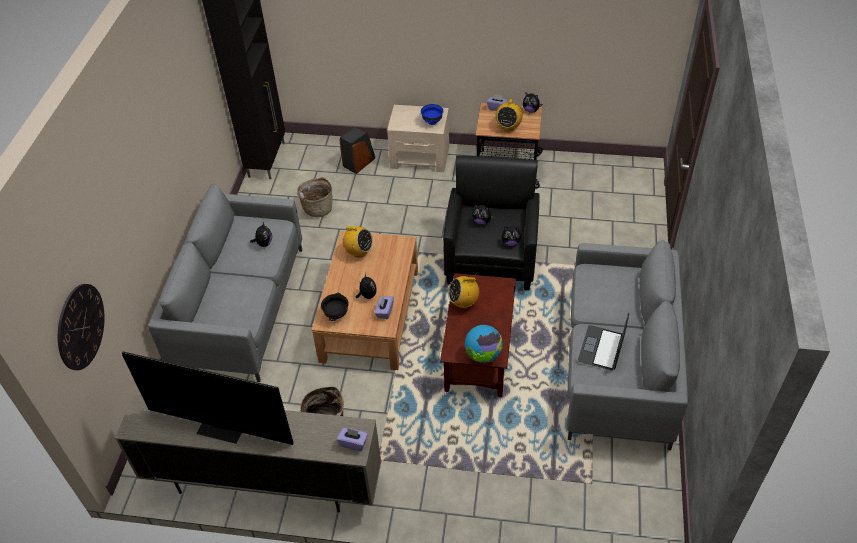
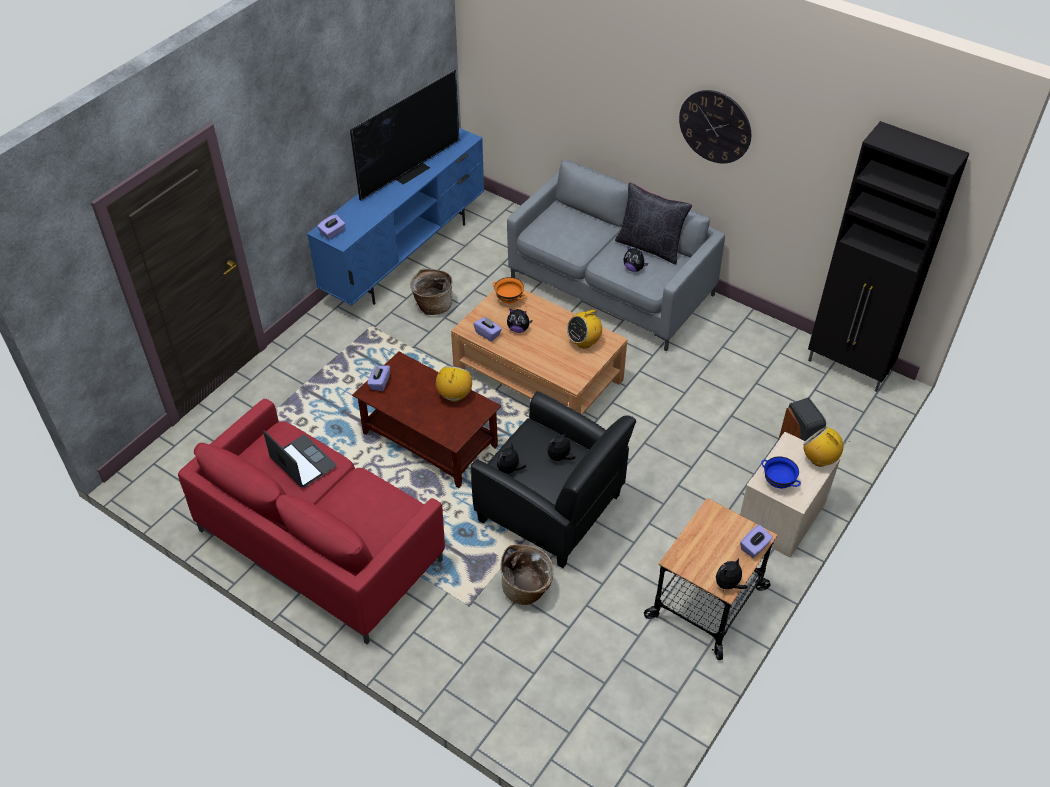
camera: 115 degrees right, 0 degrees up
wall clock [58,284,105,370] -> wall clock moved to [679,90,751,163]
beige tv stand [115,394,381,513] -> blue tv stand [307,128,484,306]
basket [297,177,332,217] -> basket moved to [500,544,554,605]
black bowl [321,293,349,321] -> orange bowl [492,277,526,304]
globe [465,325,503,363] -> purple tissue box [367,365,390,391]
radio [496,99,523,132] -> radio moved to [803,427,850,467]
grey sofa [567,240,688,450] -> red sofa [178,399,445,644]
none -> black pillow [615,182,692,264]

